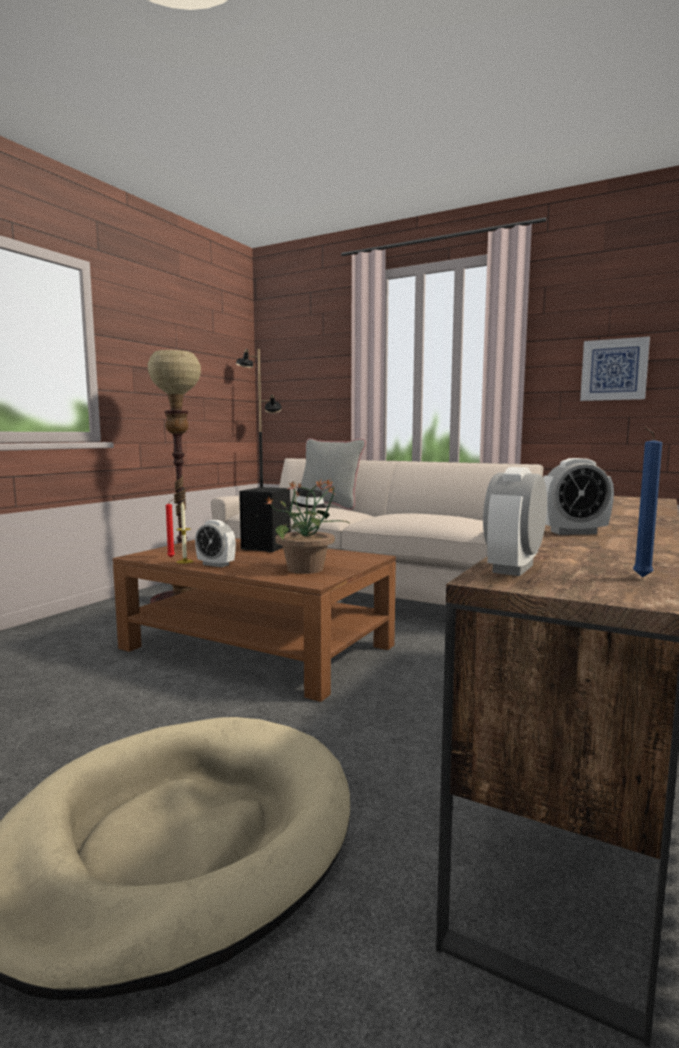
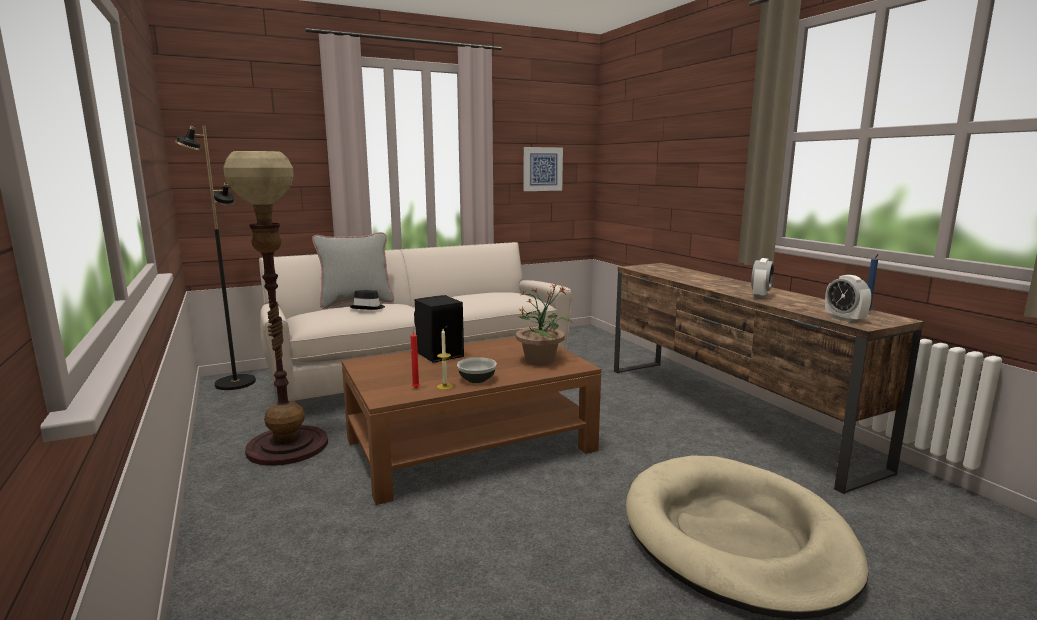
camera: 55 degrees left, 5 degrees up
alarm clock [195,520,236,567] -> bowl [457,357,497,383]

